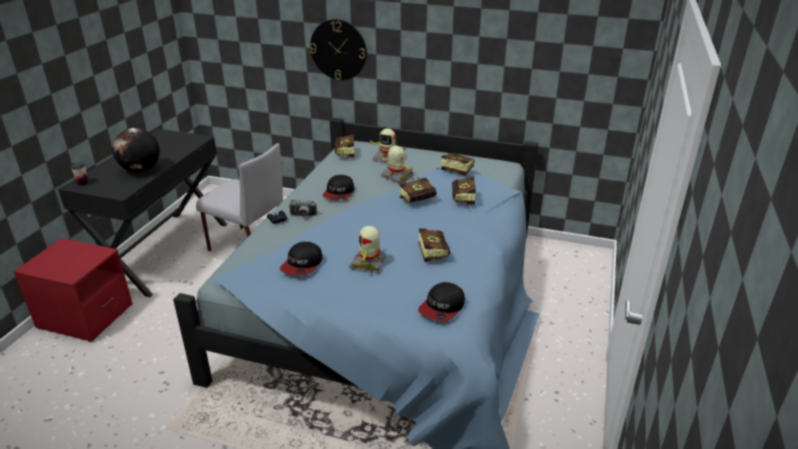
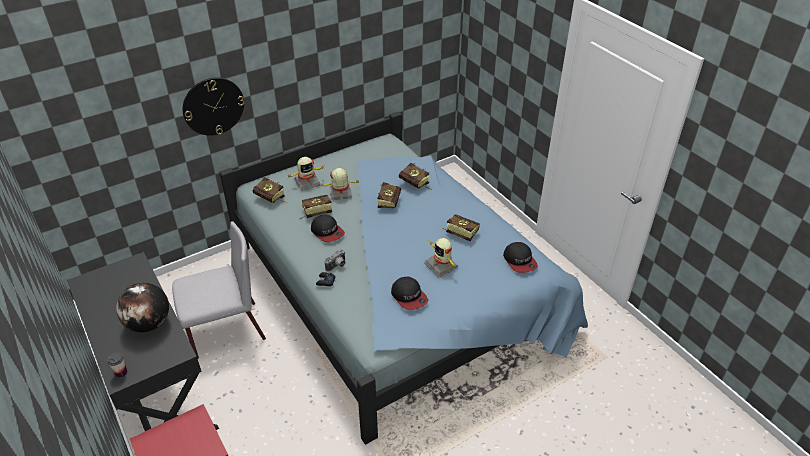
camera: 50 degrees left, 10 degrees up
book [438,153,475,175] -> book moved to [299,195,332,219]

